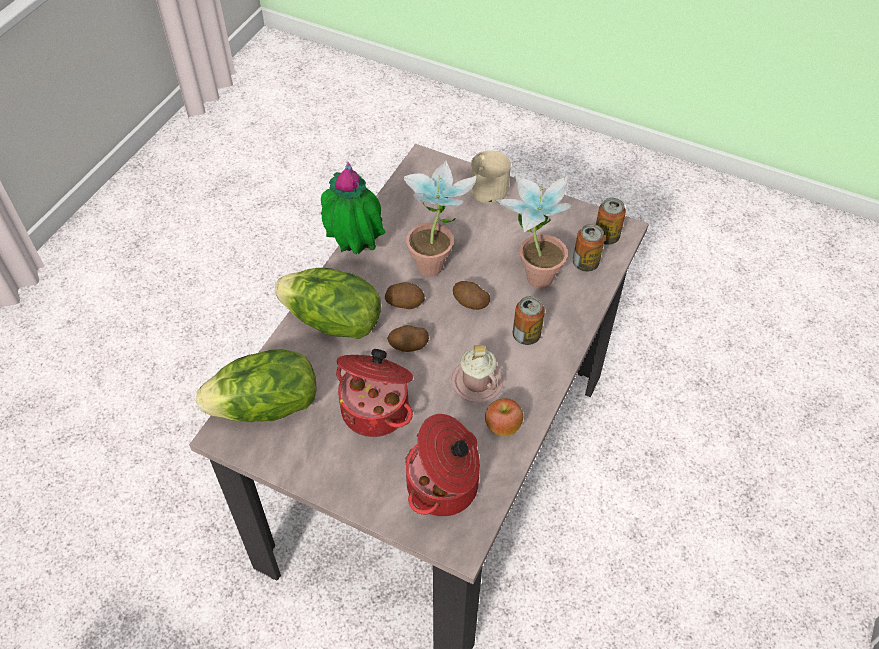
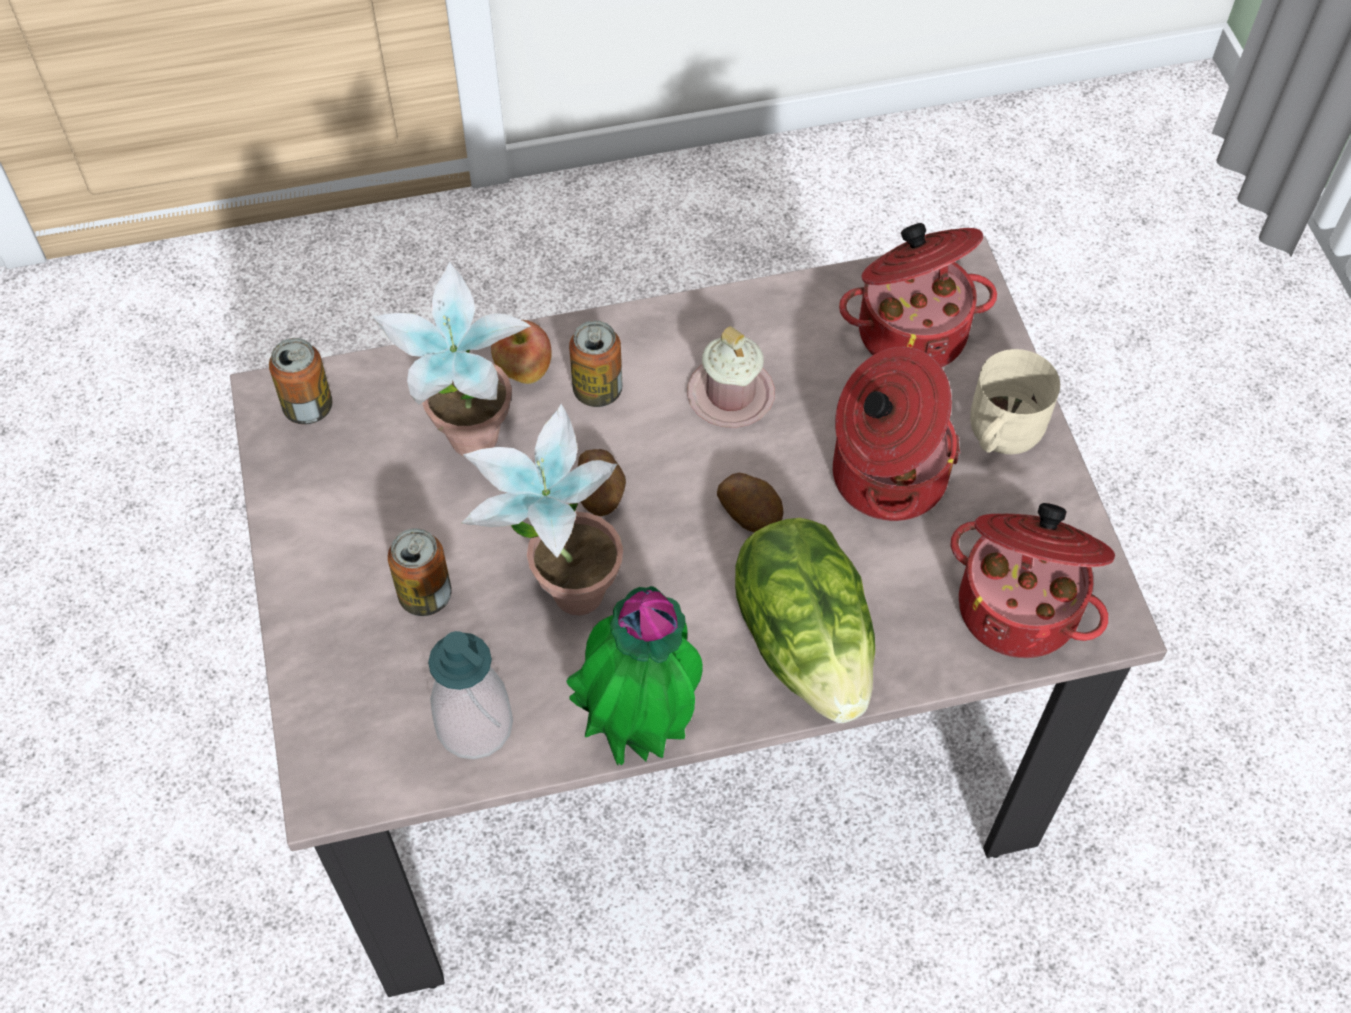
camera: 130 degrees left, 5 degrees up
lettuce [196,349,317,422] -> cooking pot [950,503,1115,658]
potato [385,282,425,309] -> none
beige mug [471,151,511,204] -> beige mug moved to [970,349,1060,454]
apple [485,398,523,437] -> apple moved to [491,320,552,384]
can [573,224,605,272] -> can moved to [388,528,452,616]
none -> soap dispenser [428,631,513,759]

